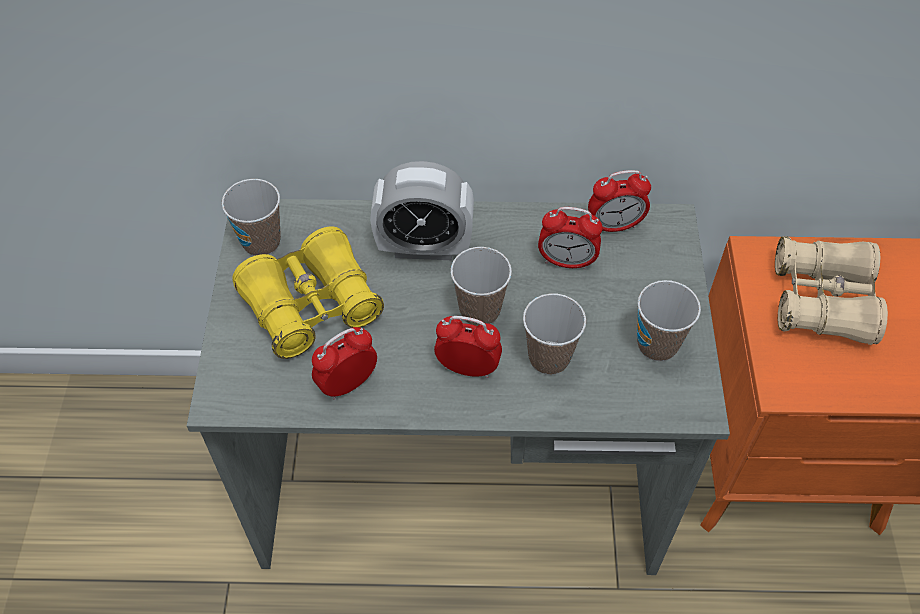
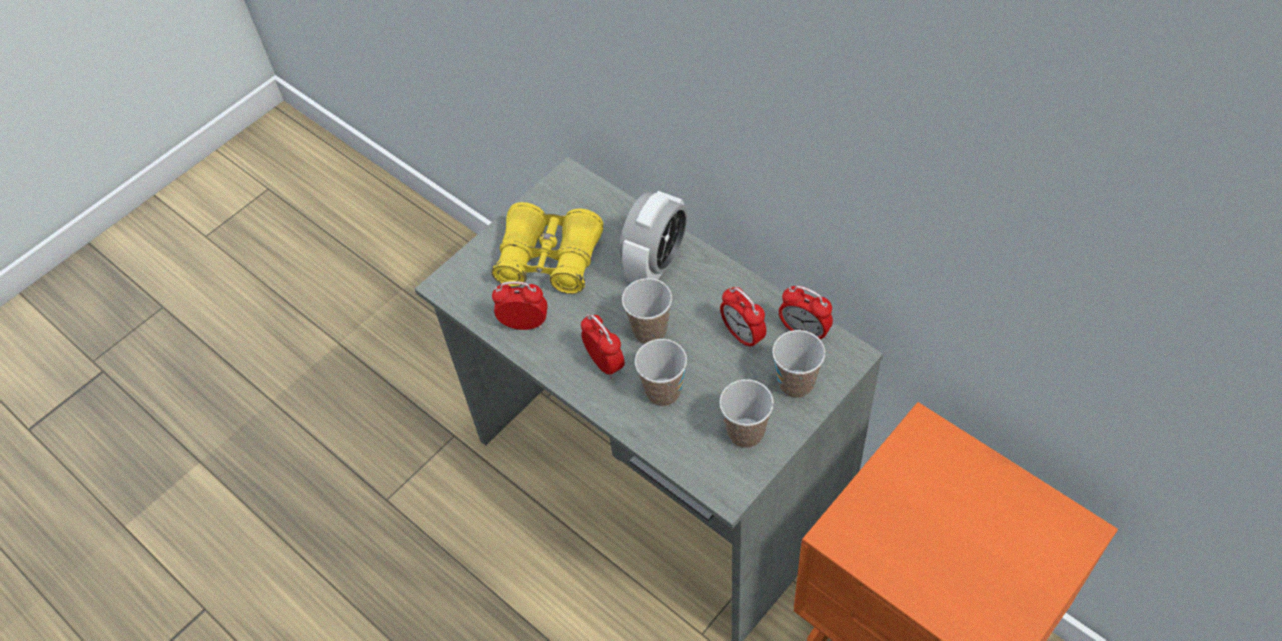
camera: 45 degrees right, 0 degrees up
cup [222,179,281,256] -> cup moved to [772,330,825,398]
alarm clock [370,161,474,260] -> alarm clock turned 105 degrees counterclockwise [619,191,688,283]
beige binoculars [775,236,888,345] -> none

